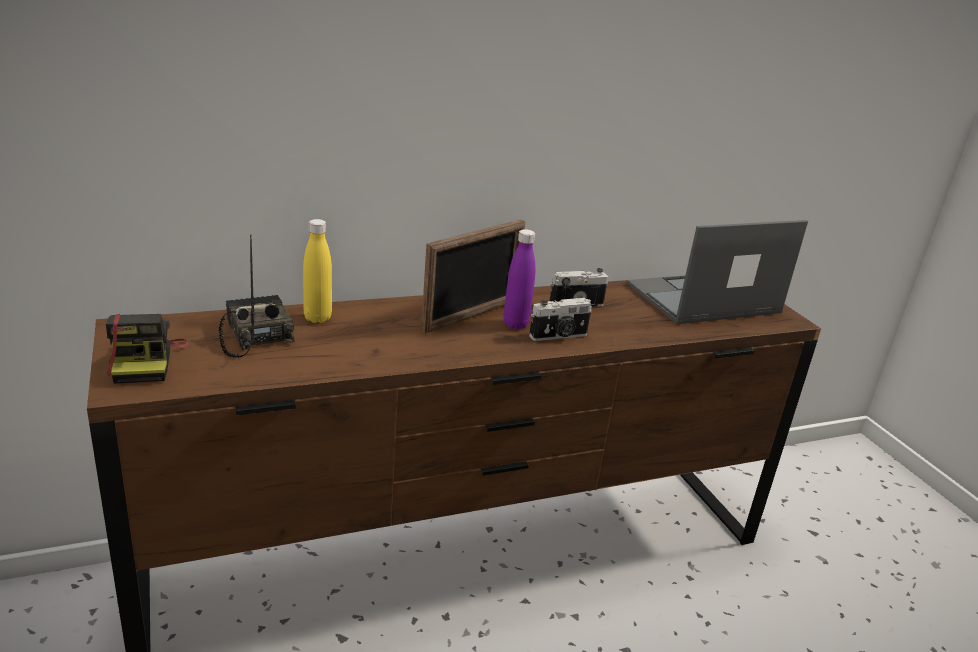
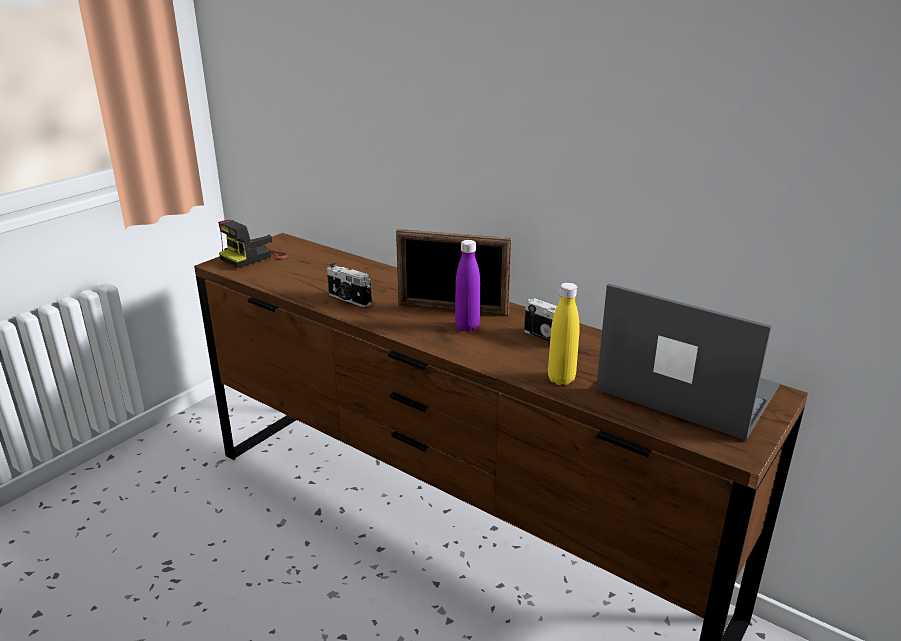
camera: 60 degrees right, 0 degrees up
radio [219,234,294,358] -> none
yellow bottle [303,219,332,323] -> yellow bottle moved to [548,283,580,385]
camera [529,298,592,341] -> camera moved to [327,263,372,307]

